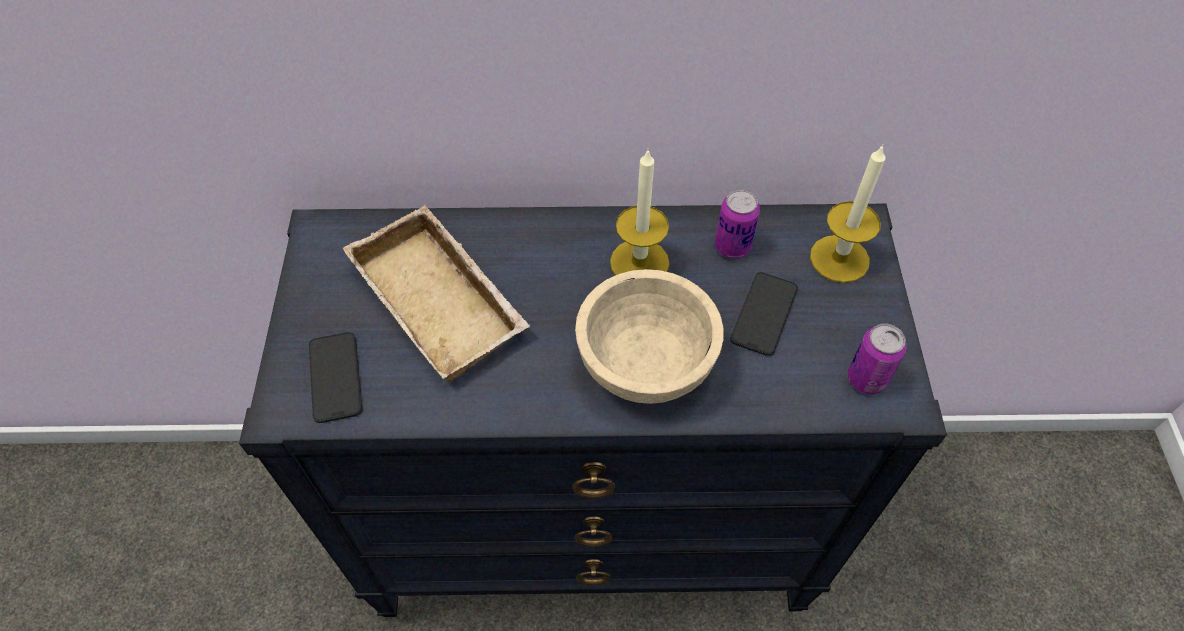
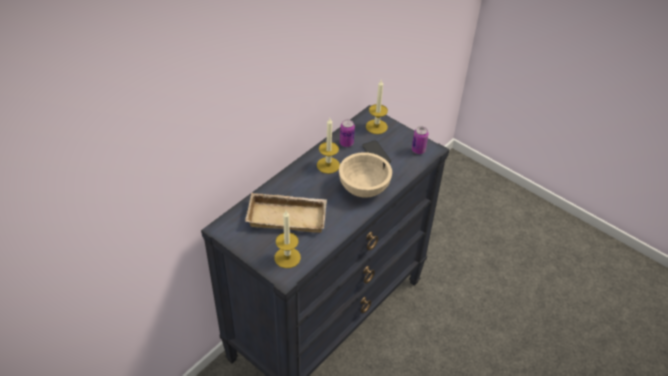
camera: 50 degrees left, 10 degrees down
phone [308,332,362,423] -> candle [274,211,301,268]

